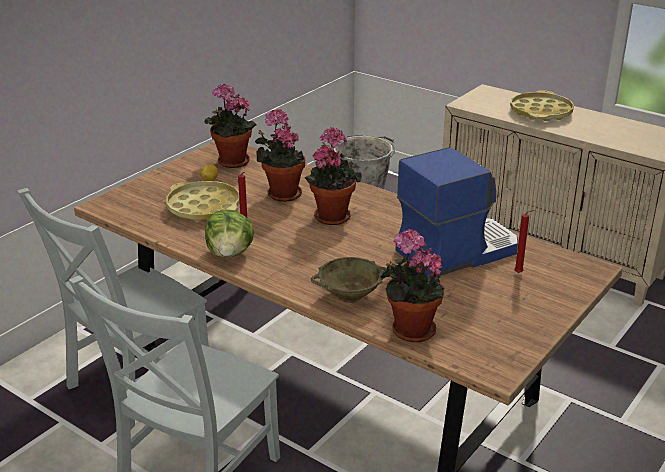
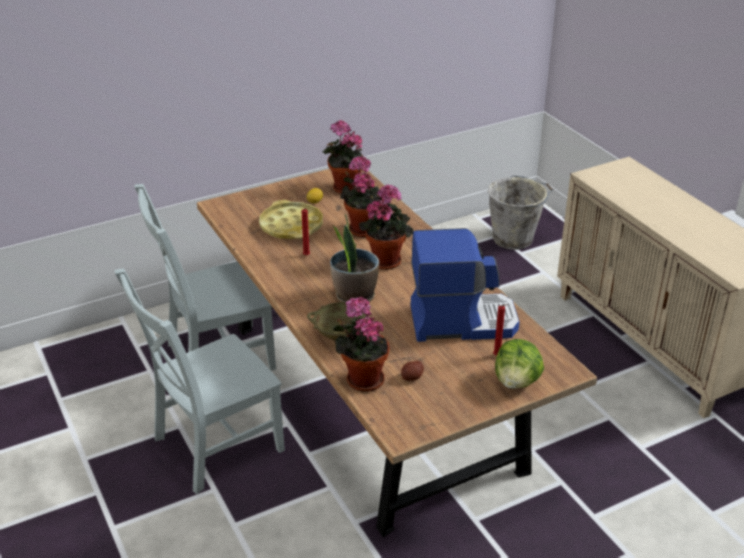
camera: 25 degrees right, 5 degrees up
lettuce [205,209,254,258] -> lettuce moved to [495,339,544,389]
yellow tray [510,90,574,121] -> none
none -> potted plant [330,214,379,302]
none -> potato [401,361,424,381]

